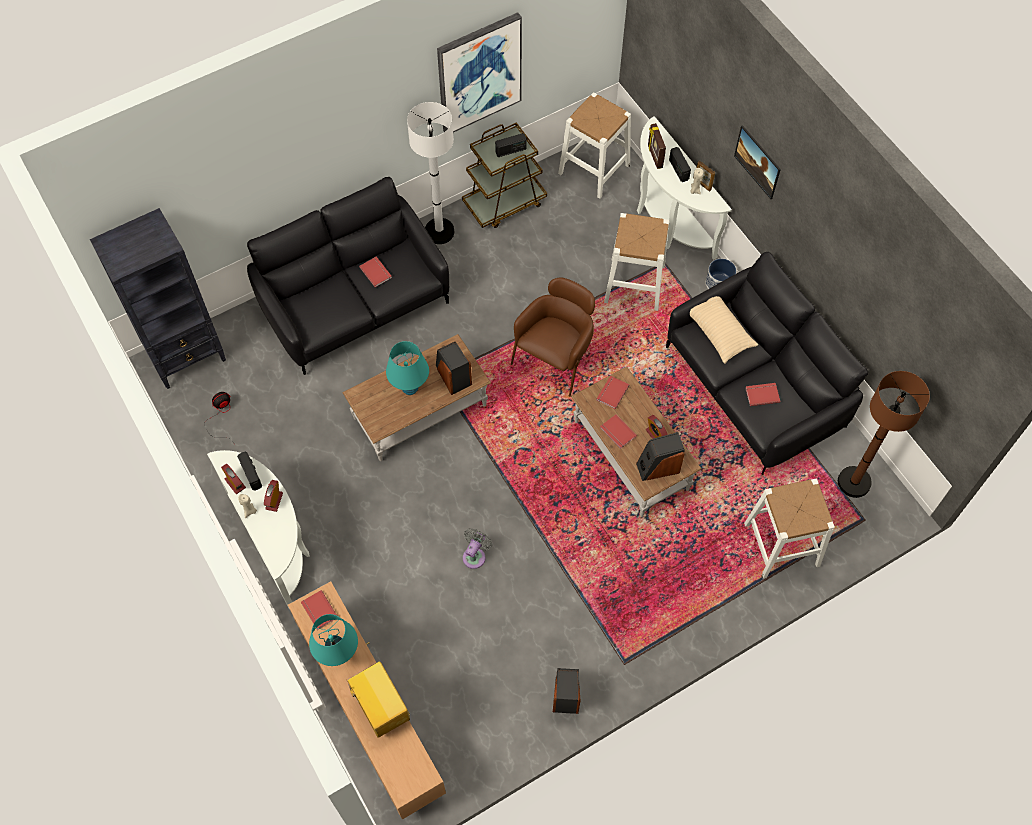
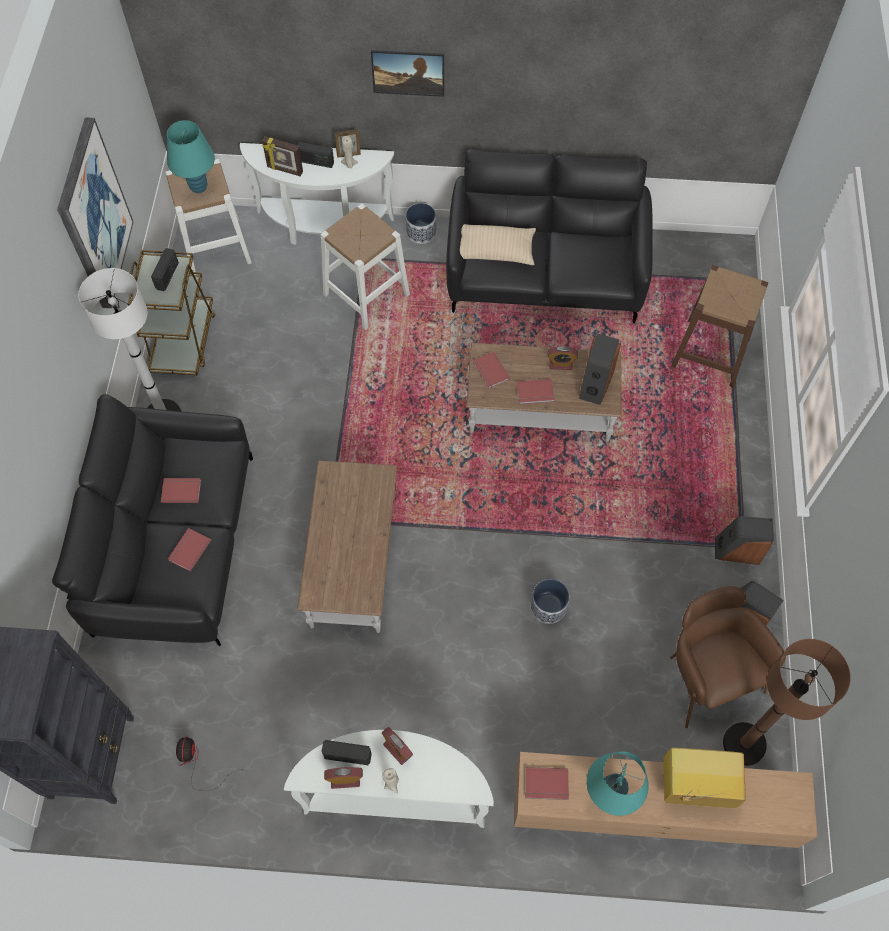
camera: 55 degrees left, 0 degrees up
turquoise table lamp [386,341,429,395] -> turquoise table lamp moved to [167,120,215,193]
speaker [436,342,472,395] -> speaker moved to [715,516,774,565]
grey fan [463,529,493,569] -> planter [531,579,569,624]
brown armchair [511,277,595,397] -> brown armchair moved to [670,586,786,728]
white stool [744,479,835,579] -> brown stool [671,265,768,387]
red book [746,383,780,406] -> red book moved to [168,528,211,572]
brown floor lamp [838,371,930,498] -> brown floor lamp moved to [723,639,851,766]

